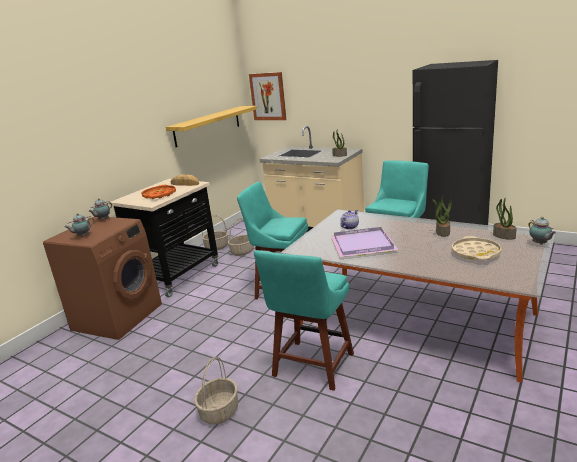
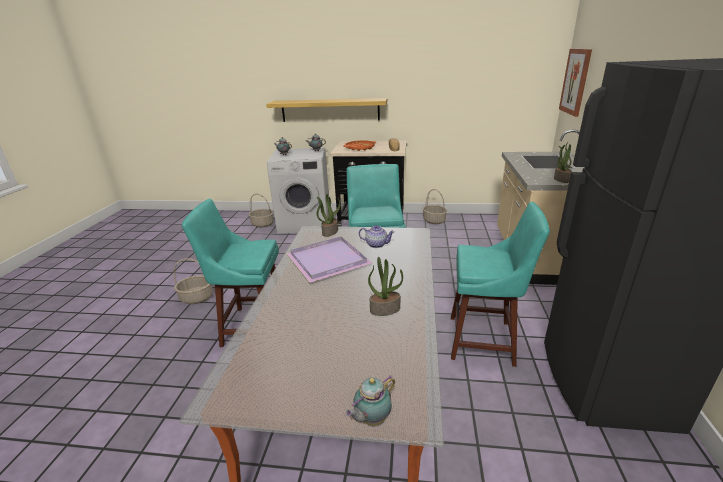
camera: 65 degrees right, 5 degrees up
brown washing machine [43,217,162,340] -> white washing machine [267,147,329,234]
shelf [166,106,257,147] -> shelf moved to [266,98,387,122]
basket [228,218,254,256] -> basket moved to [249,194,274,227]
beige tray [452,236,501,261] -> none
potted plant [493,197,517,240] -> potted plant moved to [317,194,340,237]

